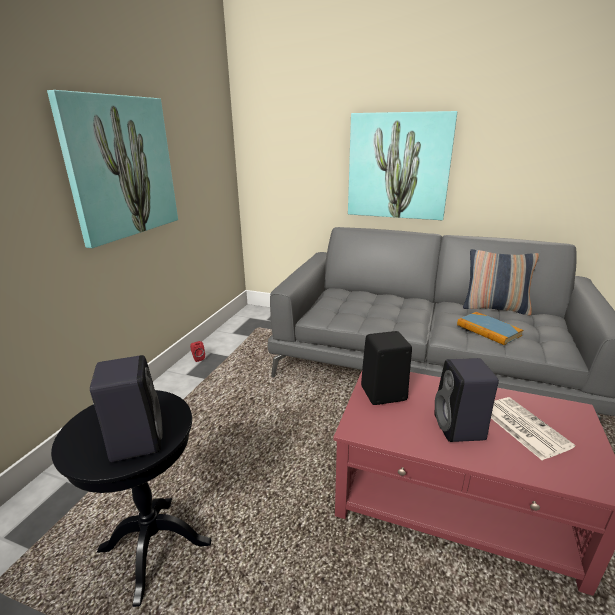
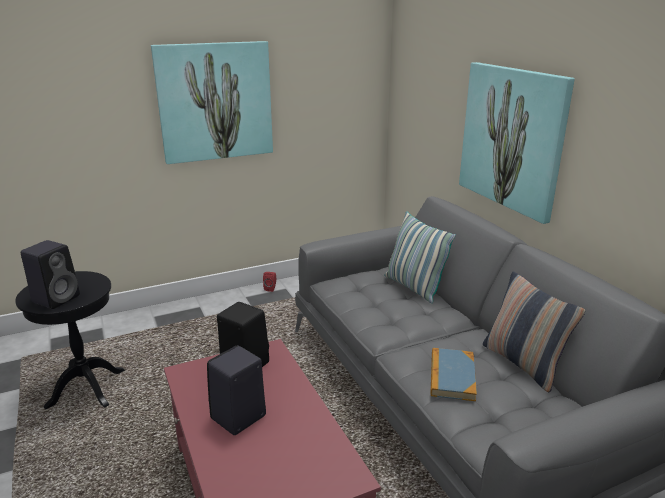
camera: 45 degrees right, 0 degrees up
newspaper [491,397,575,460] -> none
none -> pillow [385,211,456,303]

